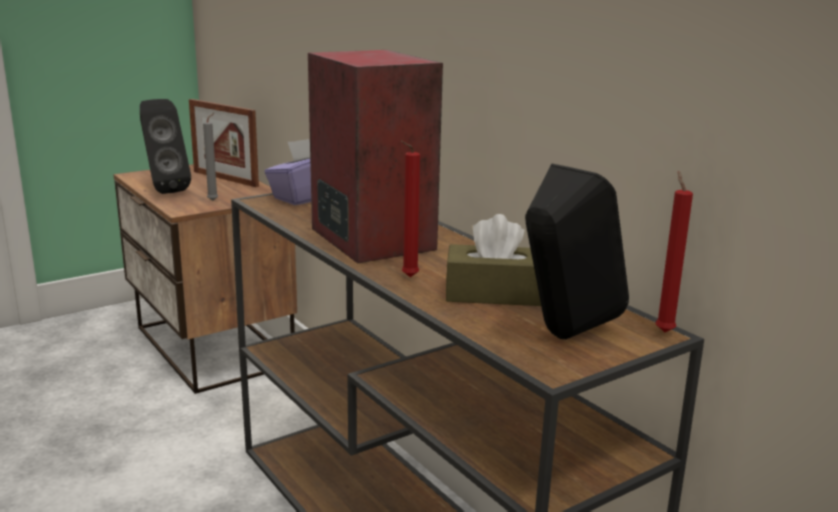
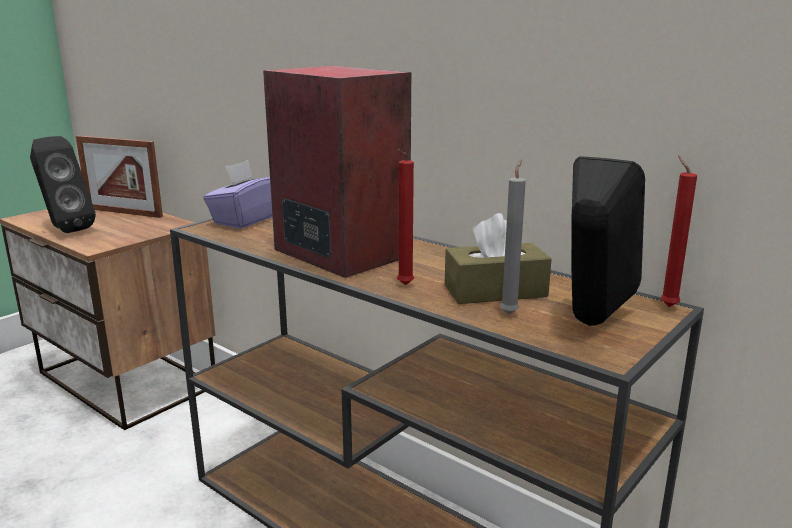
camera: 15 degrees left, 0 degrees up
grey candle [203,113,218,201] -> grey candle moved to [500,160,526,315]

